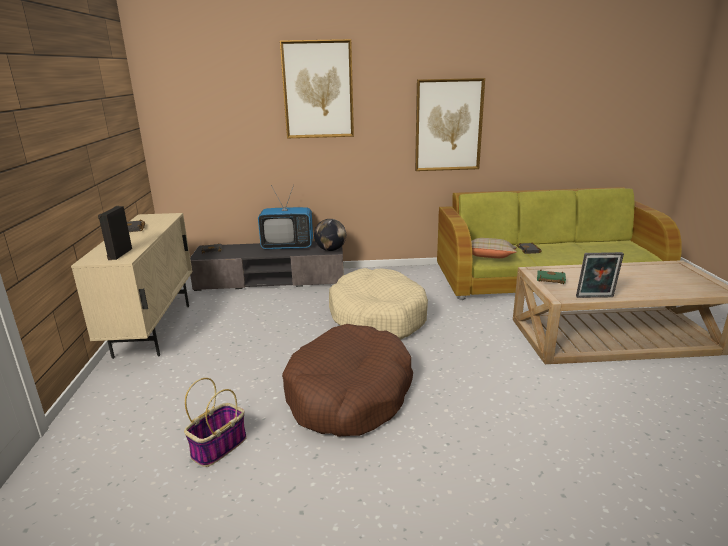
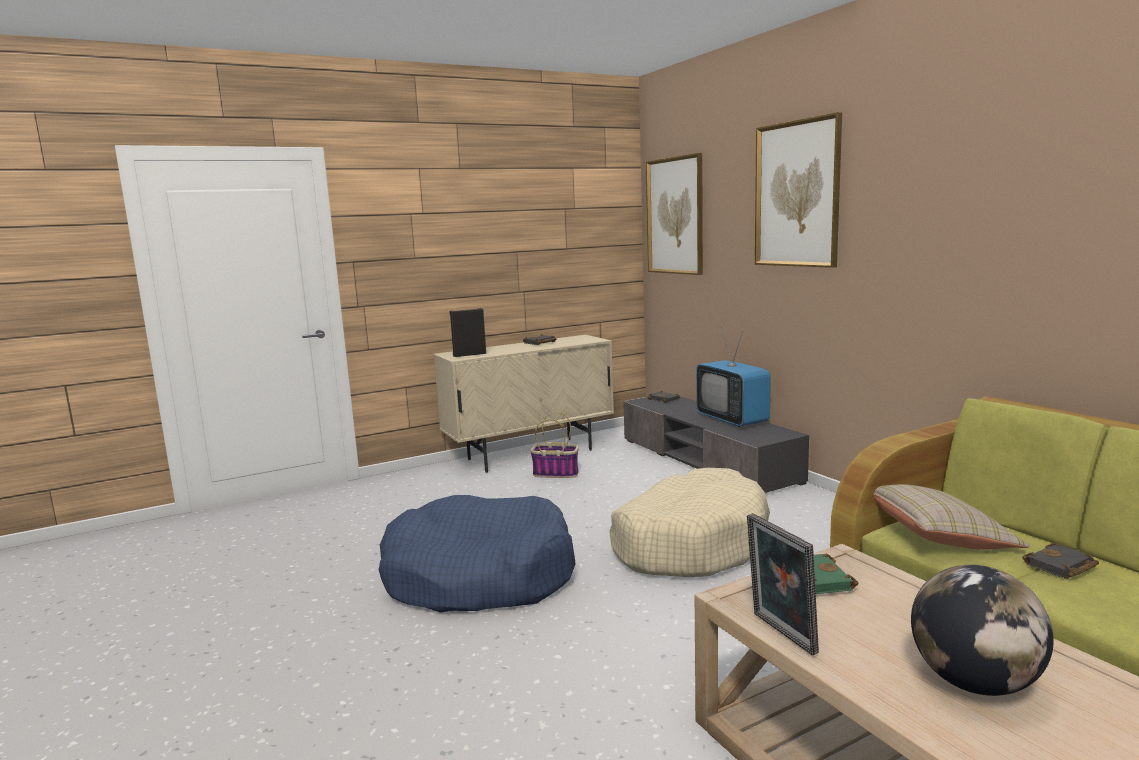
camera: 65 degrees right, 10 degrees down
basket [184,378,247,467] -> basket moved to [530,412,579,478]
brown dog bed [282,324,413,437] -> blue dog bed [379,495,575,613]
globe [314,219,346,251] -> globe moved to [911,565,1054,696]
picture [415,78,485,171] -> picture moved to [646,153,703,275]

